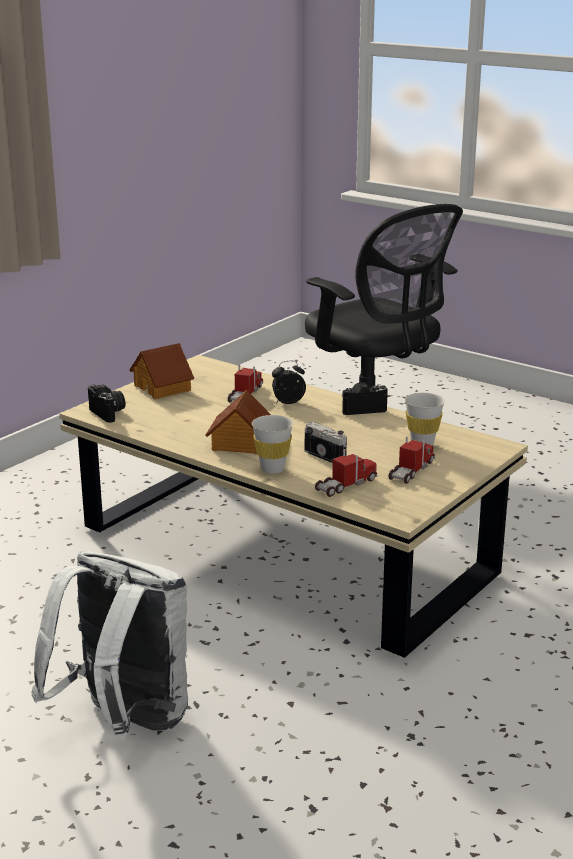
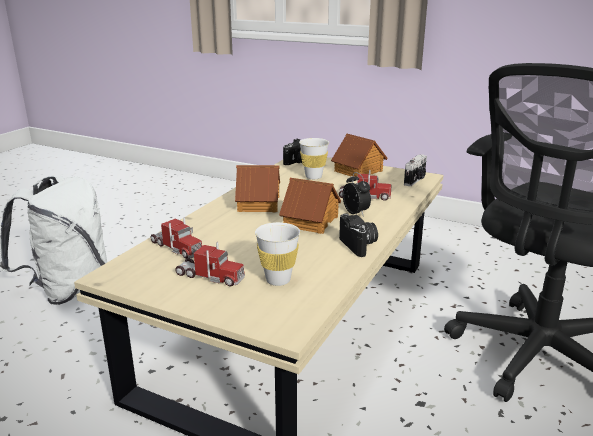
camera: 80 degrees right, 0 degrees up
white cup [252,415,293,474] -> white cup moved to [299,138,329,179]
camera [305,422,347,463] -> camera moved to [404,154,427,186]
none -> toy house [279,178,341,234]

